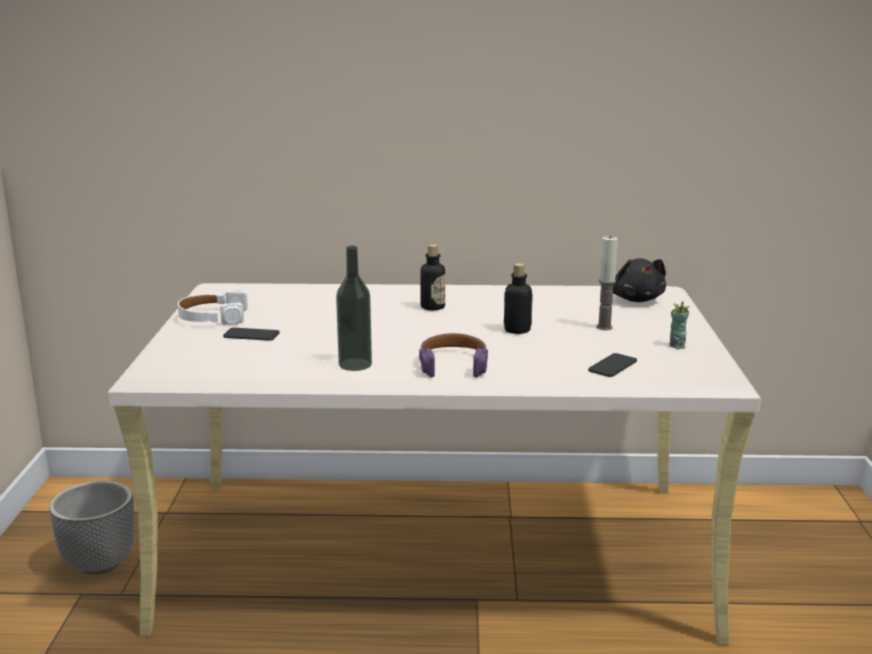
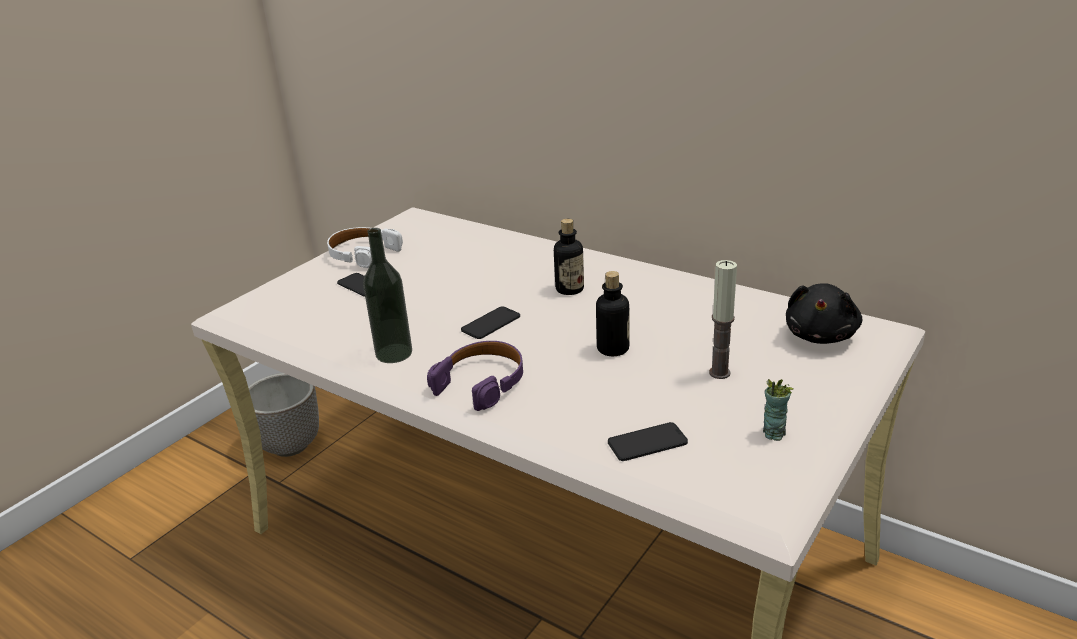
camera: 35 degrees right, 10 degrees up
none -> phone [461,306,520,339]

